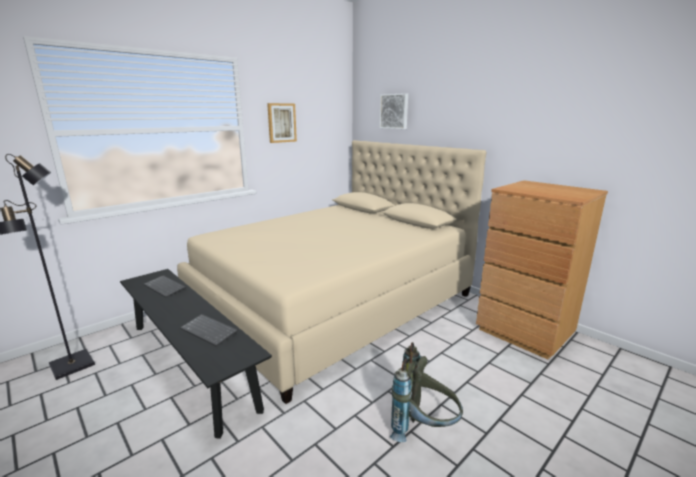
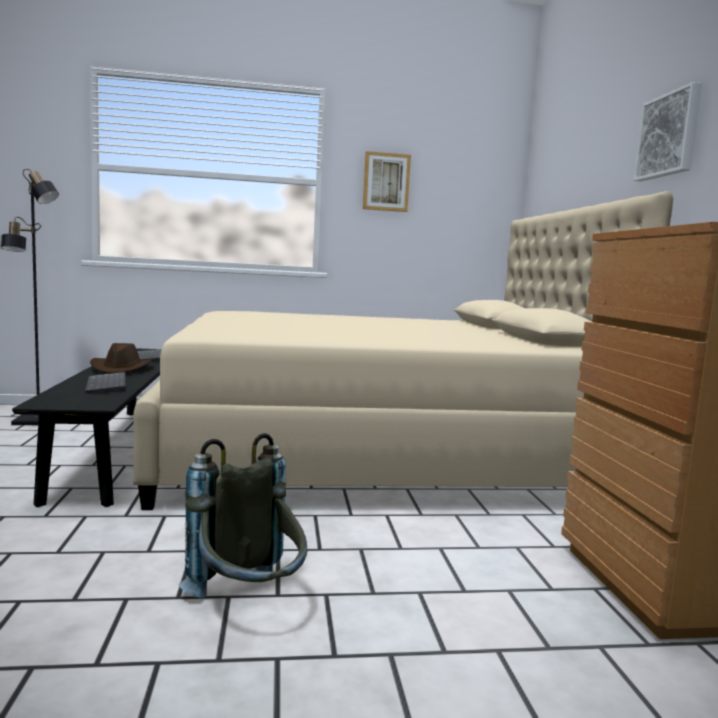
camera: 35 degrees right, 10 degrees down
picture [379,93,408,129] -> picture moved to [633,82,702,181]
none -> brown hat [90,343,153,373]

